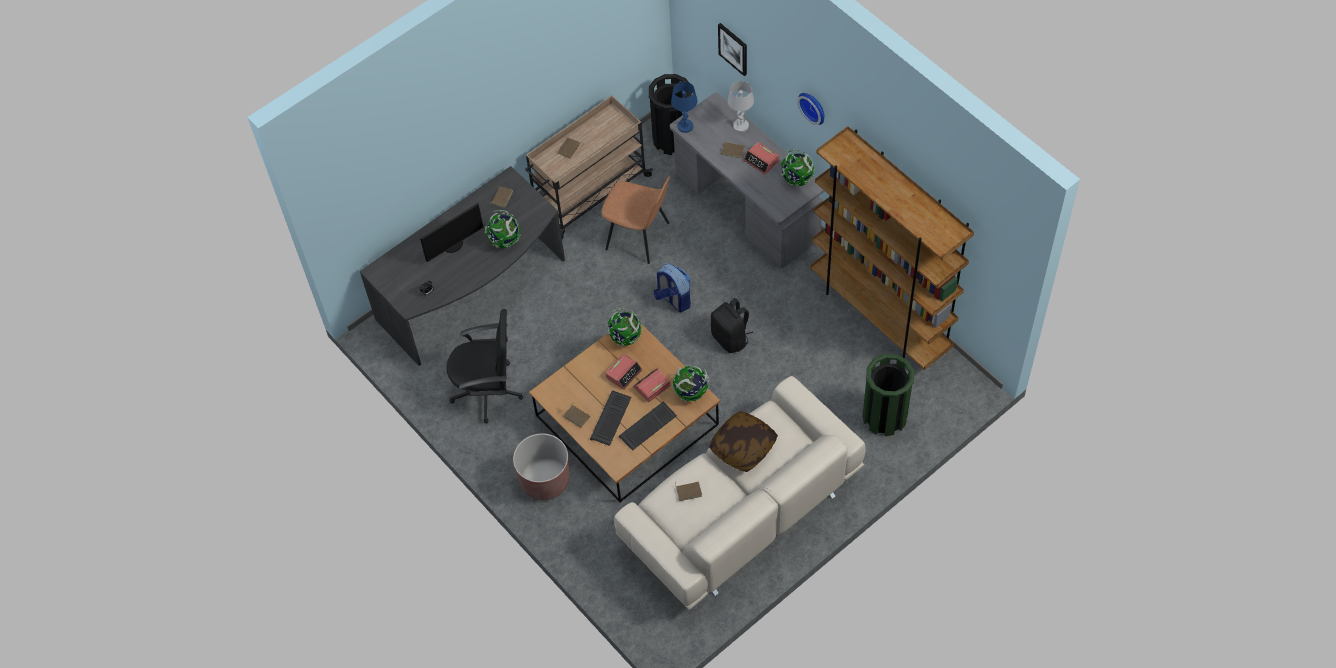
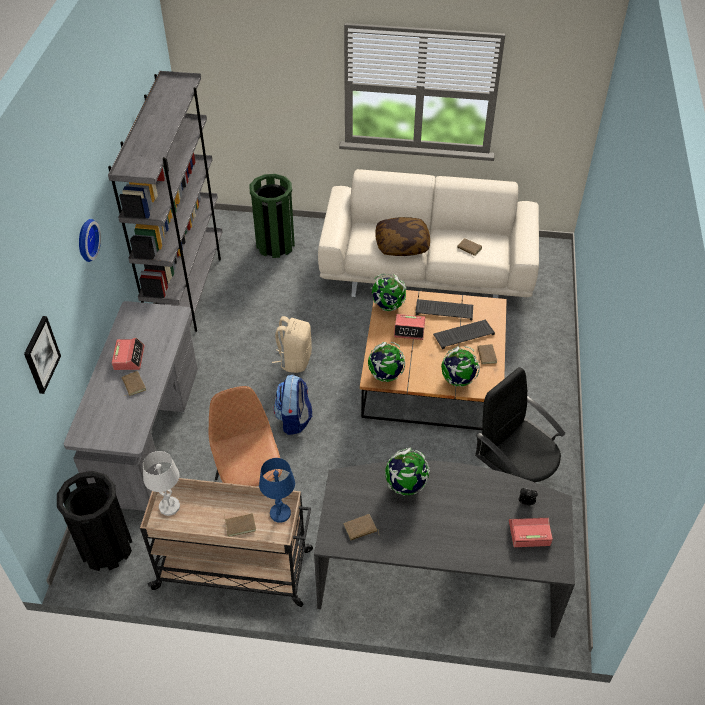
camera: 135 degrees left, 10 degrees down
monitor [420,203,483,262] -> none
brown planter [513,433,570,500] -> none
alarm clock [605,354,642,390] -> alarm clock moved to [509,518,553,547]
blue table lamp [671,82,698,133] -> blue table lamp moved to [259,458,295,523]
black backpack [711,298,753,353] -> beige backpack [272,316,312,373]
white table lamp [728,81,754,132] -> white table lamp moved to [143,451,180,516]
globe [781,149,815,187] -> globe moved to [441,346,480,387]
brown bookcase [811,126,974,370] -> grey bookcase [108,71,223,332]

